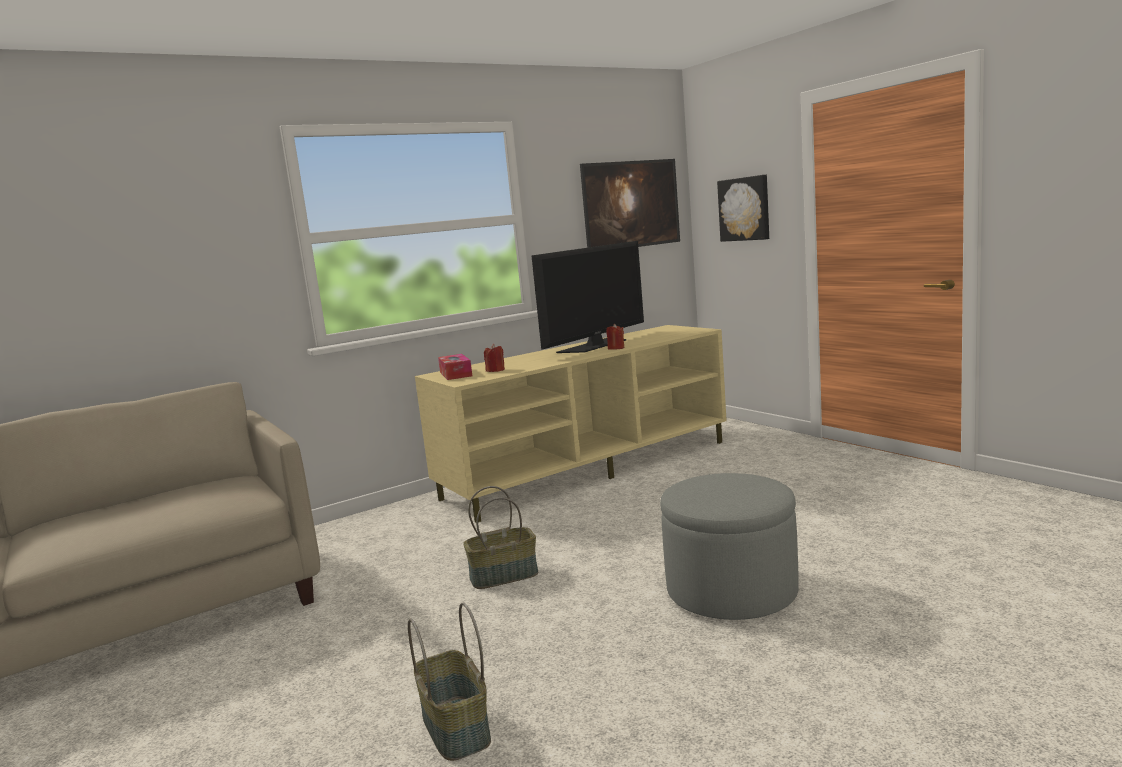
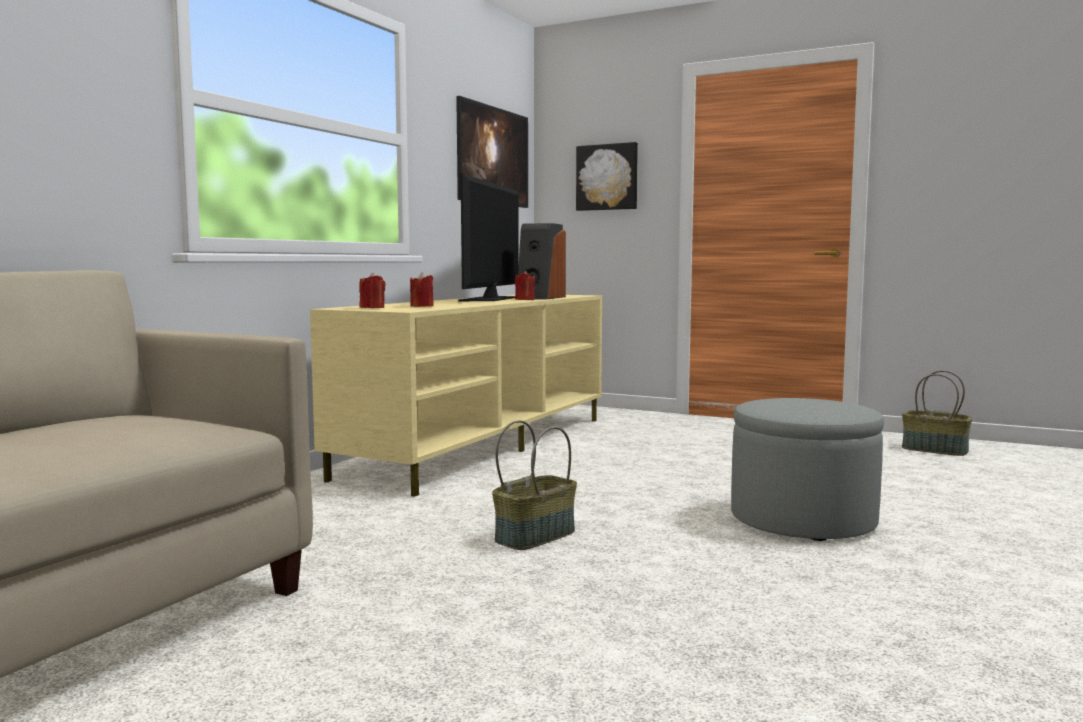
camera: 30 degrees left, 5 degrees down
basket [408,602,491,761] -> basket moved to [902,370,972,456]
tissue box [438,354,472,380] -> red candle [359,273,385,308]
none -> speaker [518,223,566,300]

